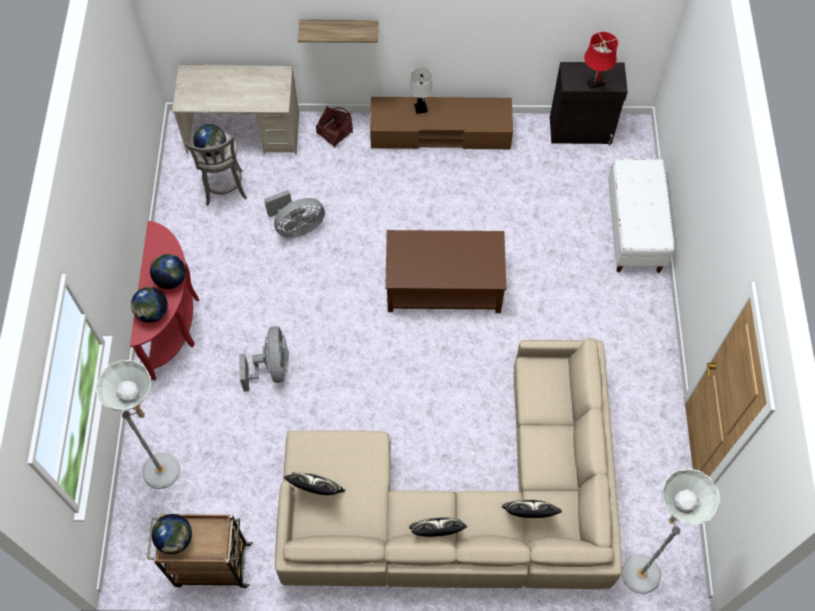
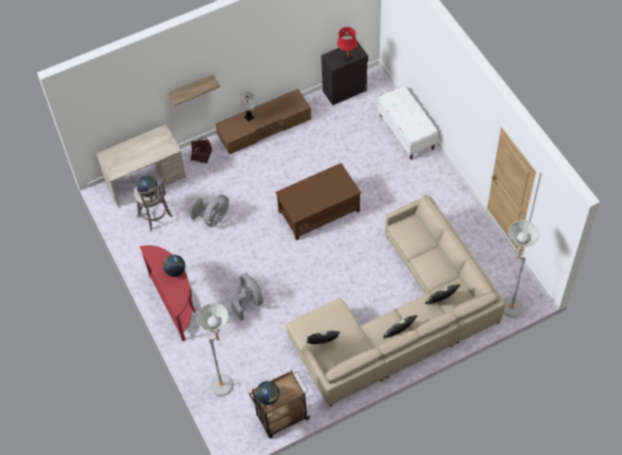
camera: 25 degrees left, 5 degrees down
globe [131,287,168,323] -> none

